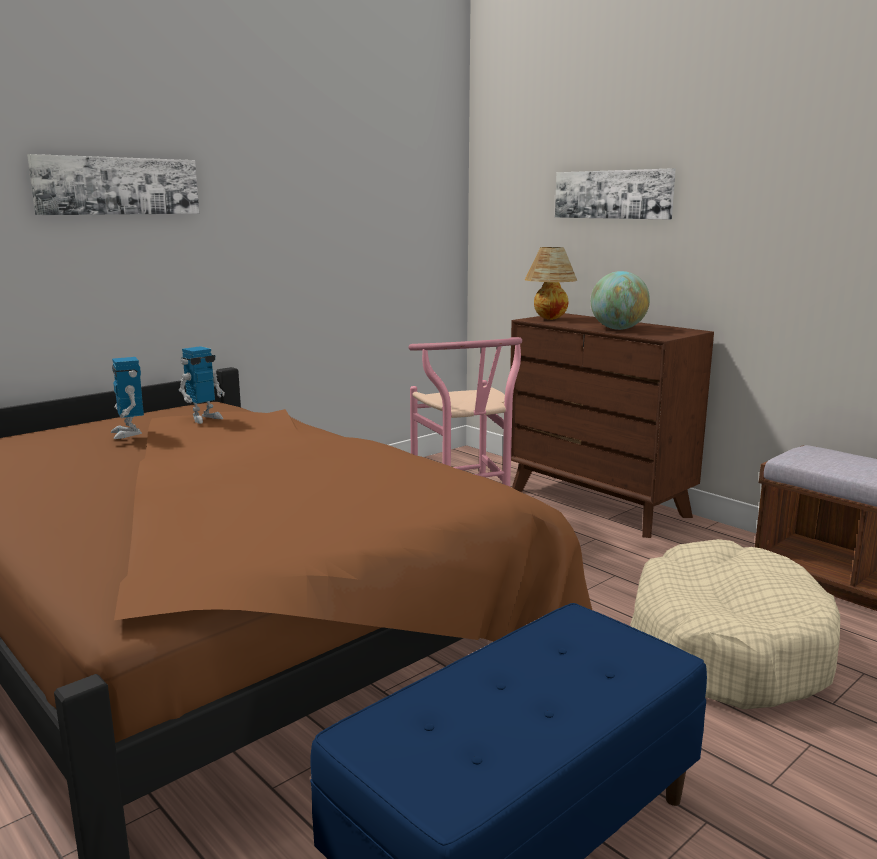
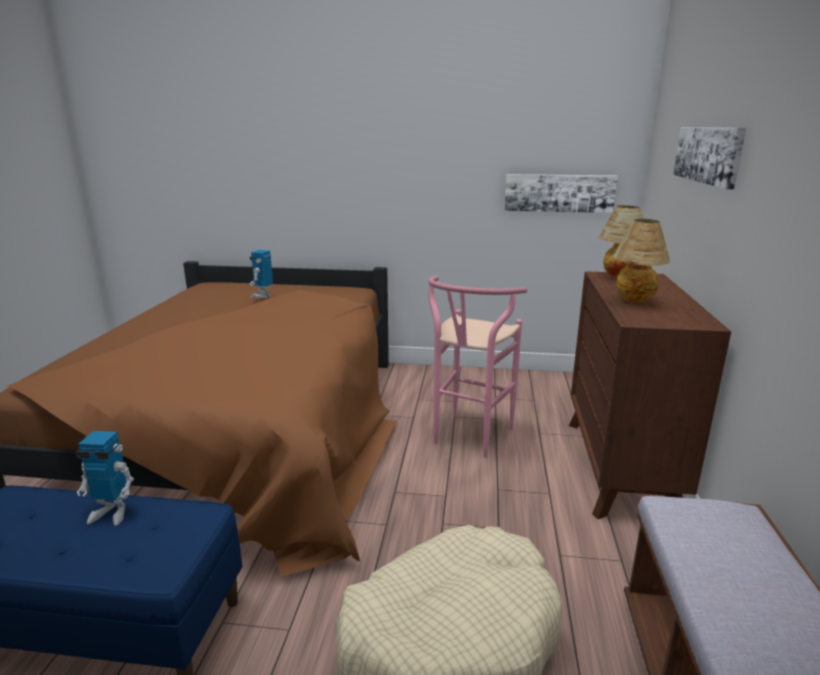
camera: 50 degrees right, 5 degrees up
picture [27,154,199,215] -> picture moved to [504,174,618,213]
toy robot [179,346,225,424] -> toy robot moved to [75,431,134,526]
globe [591,271,650,330] -> table lamp [614,219,670,303]

